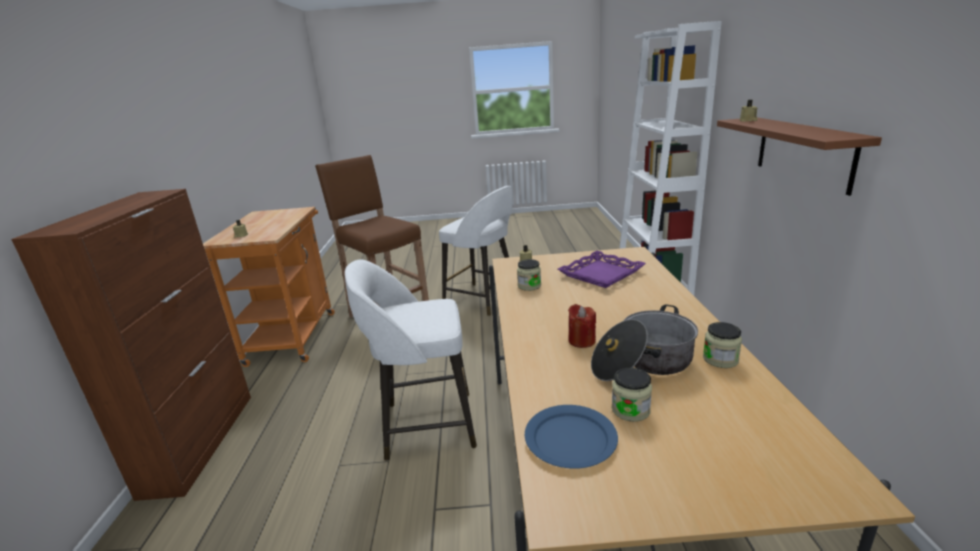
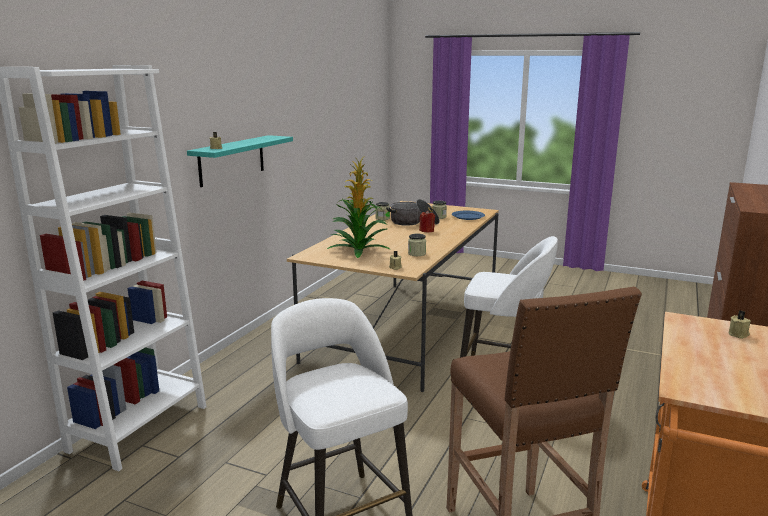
camera: 155 degrees left, 5 degrees down
purple tray [558,251,646,288] -> potted plant [327,157,390,258]
brown shelf [717,117,882,196] -> turquoise shelf [187,135,293,187]

